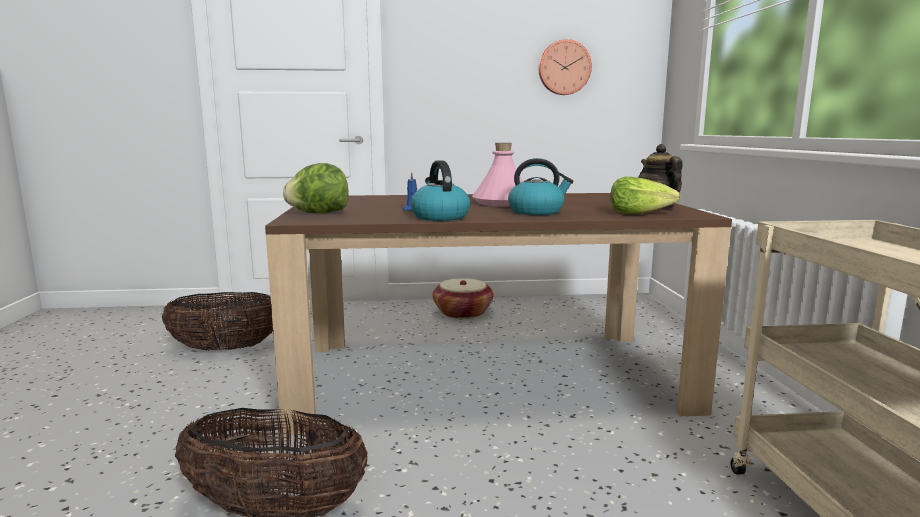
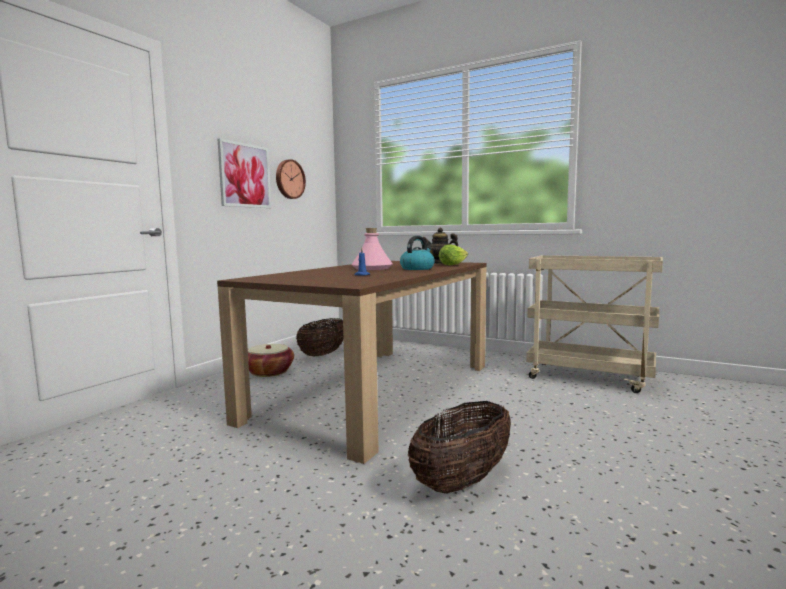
camera: 55 degrees left, 5 degrees down
basket [162,292,273,350] -> basket moved to [296,318,343,357]
lettuce [283,163,349,214] -> none
kettle [411,160,470,221] -> none
none -> picture [218,138,271,208]

